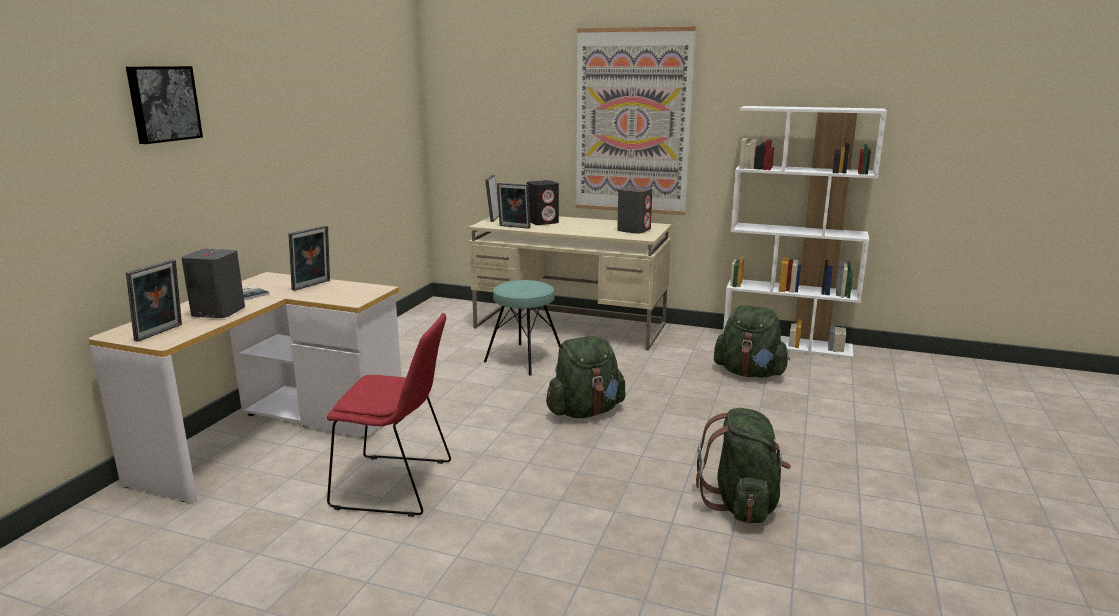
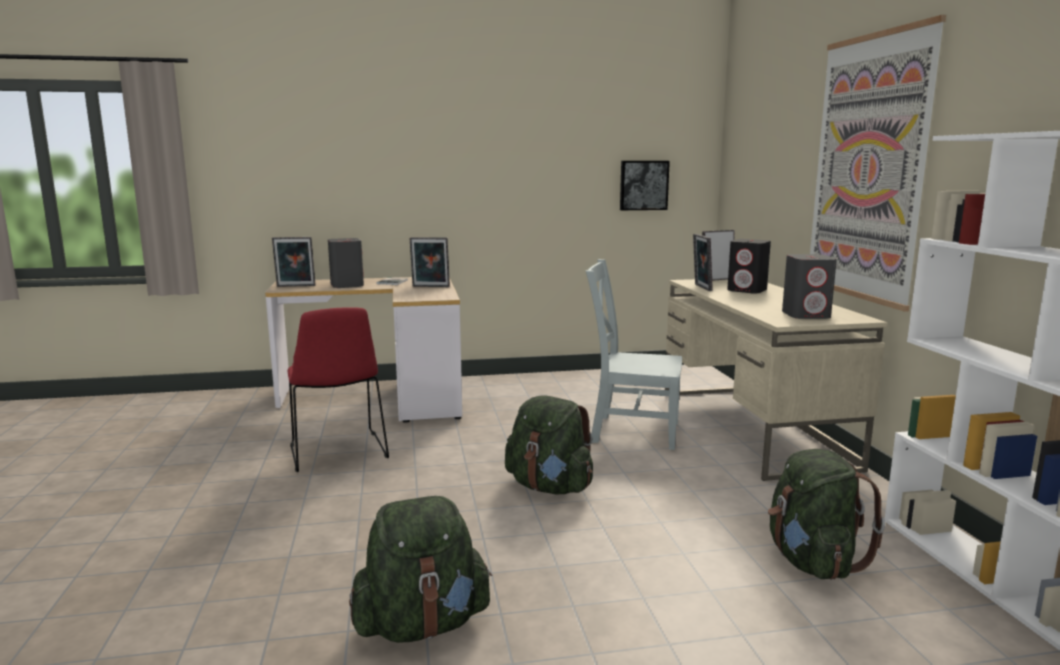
camera: 60 degrees right, 5 degrees down
picture [126,66,203,144] -> picture moved to [620,161,670,210]
turquoise stool [484,280,561,376] -> grey chair [586,259,682,450]

